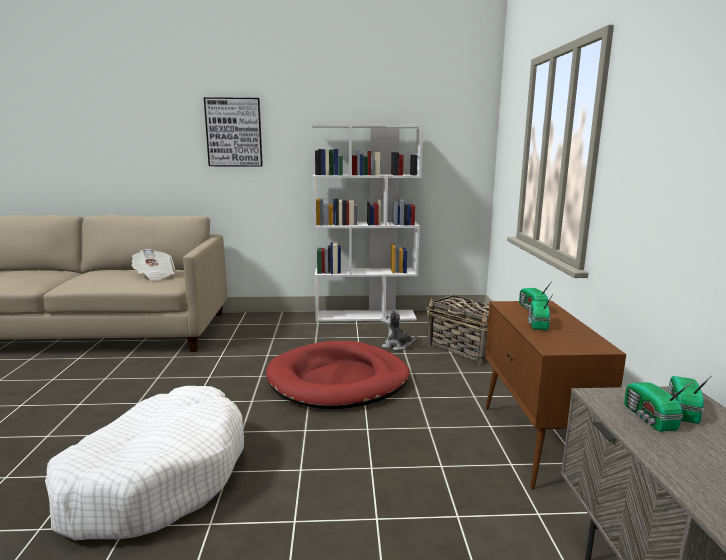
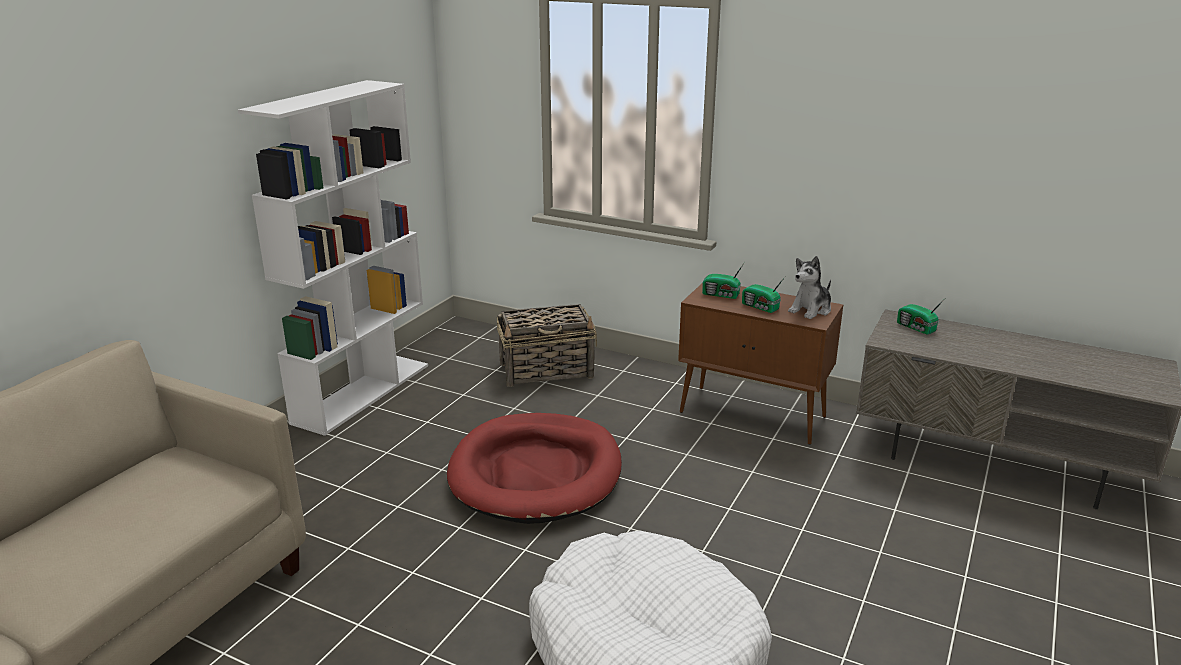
camera: 60 degrees left, 10 degrees up
newspaper [132,249,175,281] -> none
picture [204,97,263,167] -> none
plush toy [381,309,417,350] -> plush toy moved to [788,256,831,319]
radio [624,381,693,432] -> none

